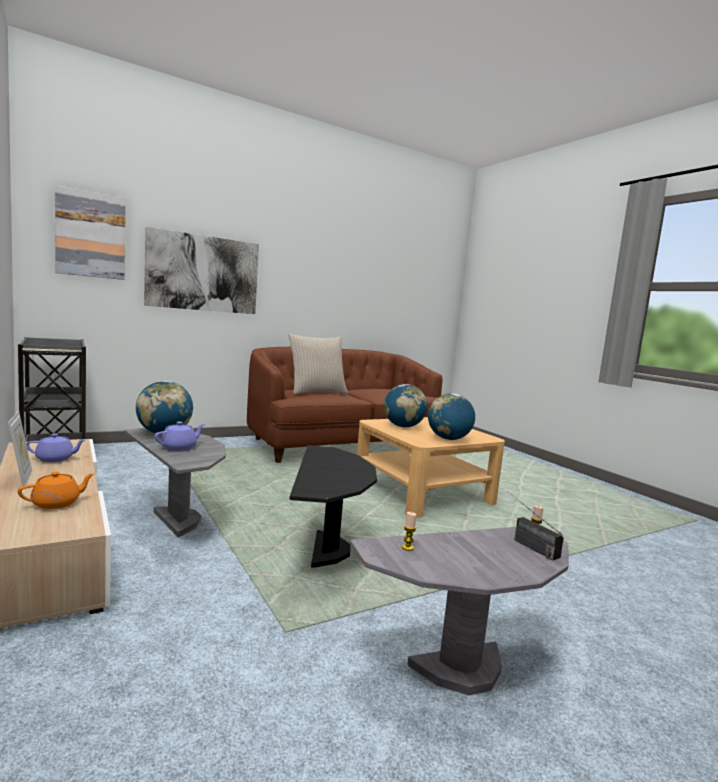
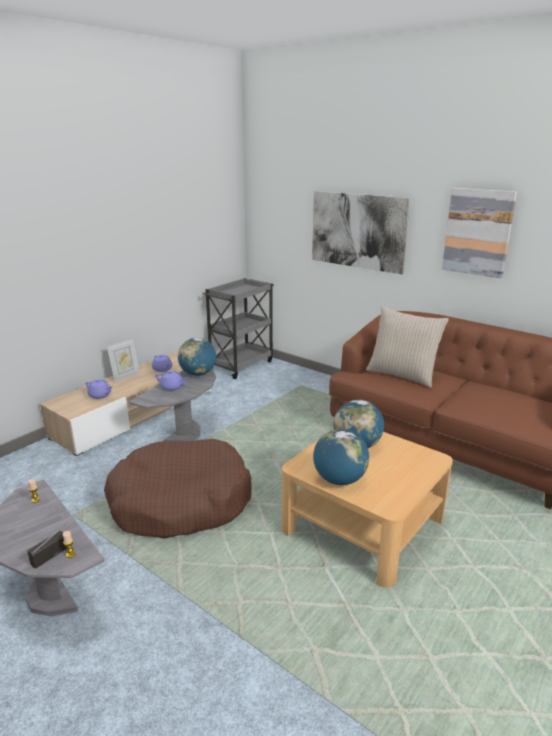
camera: 70 degrees right, 15 degrees up
orange teapot [18,472,95,509] -> purple teapot [86,379,112,399]
picture [55,185,126,280] -> picture moved to [442,188,517,278]
black side table [290,445,377,568] -> brown dog bed [104,439,252,539]

